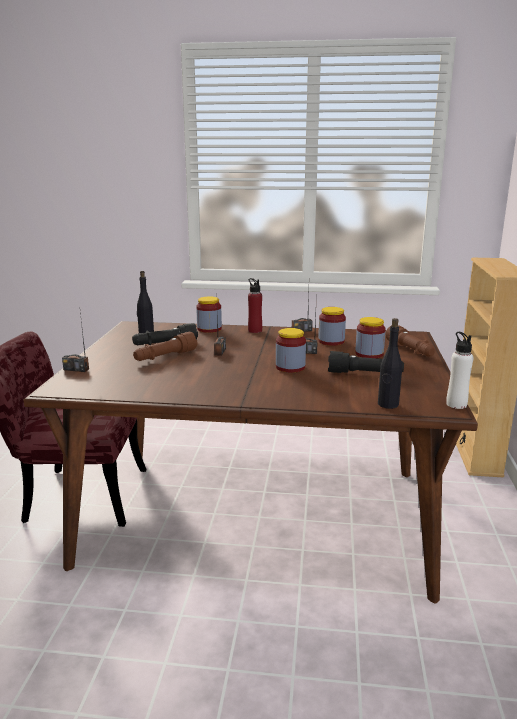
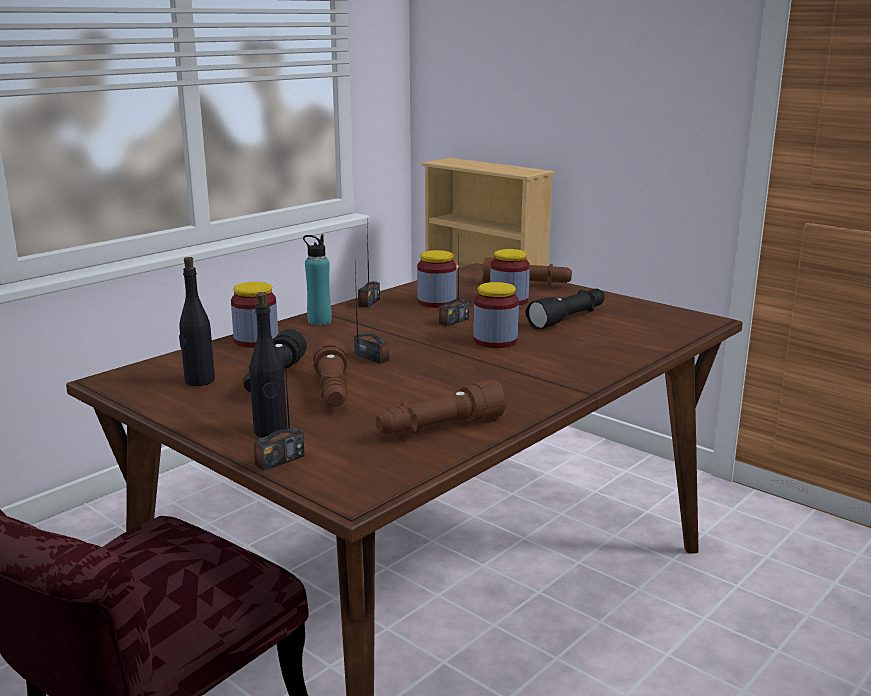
camera: 55 degrees left, 0 degrees up
red bottle [248,278,262,333] -> turquoise bottle [303,234,332,325]
black bottle [378,318,402,409] -> black bottle moved to [250,292,287,438]
white bottle [446,332,474,409] -> none
none -> brown flashlight [375,380,507,435]

